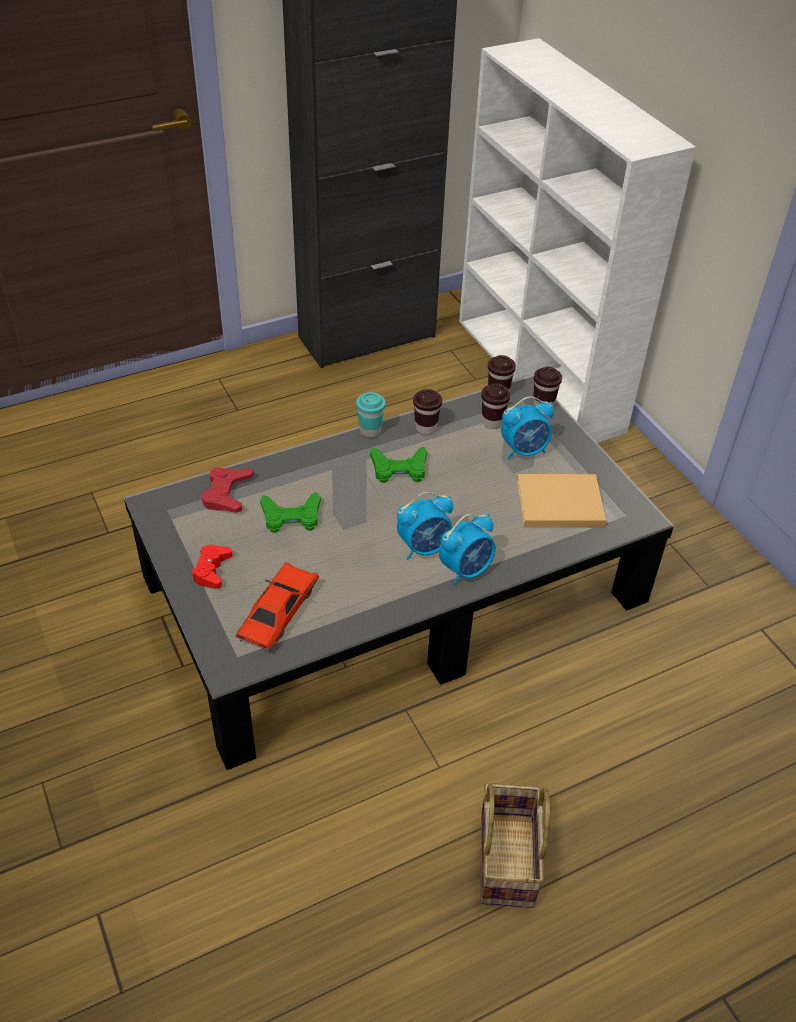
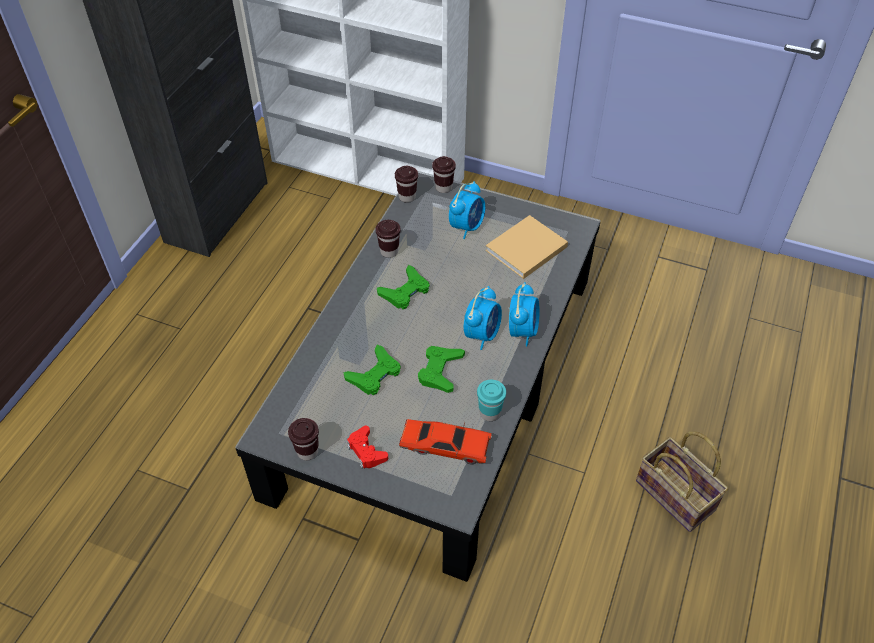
camera: 40 degrees left, 5 degrees up
red game controller [201,468,254,513] -> none
red toy car [235,562,319,651] -> red toy car turned 120 degrees clockwise [399,419,492,464]
turquoise cup [356,392,386,438] -> turquoise cup moved to [477,380,506,421]
brown cup [481,384,510,429] -> brown cup moved to [288,418,319,461]
none -> green game controller [418,346,465,393]

